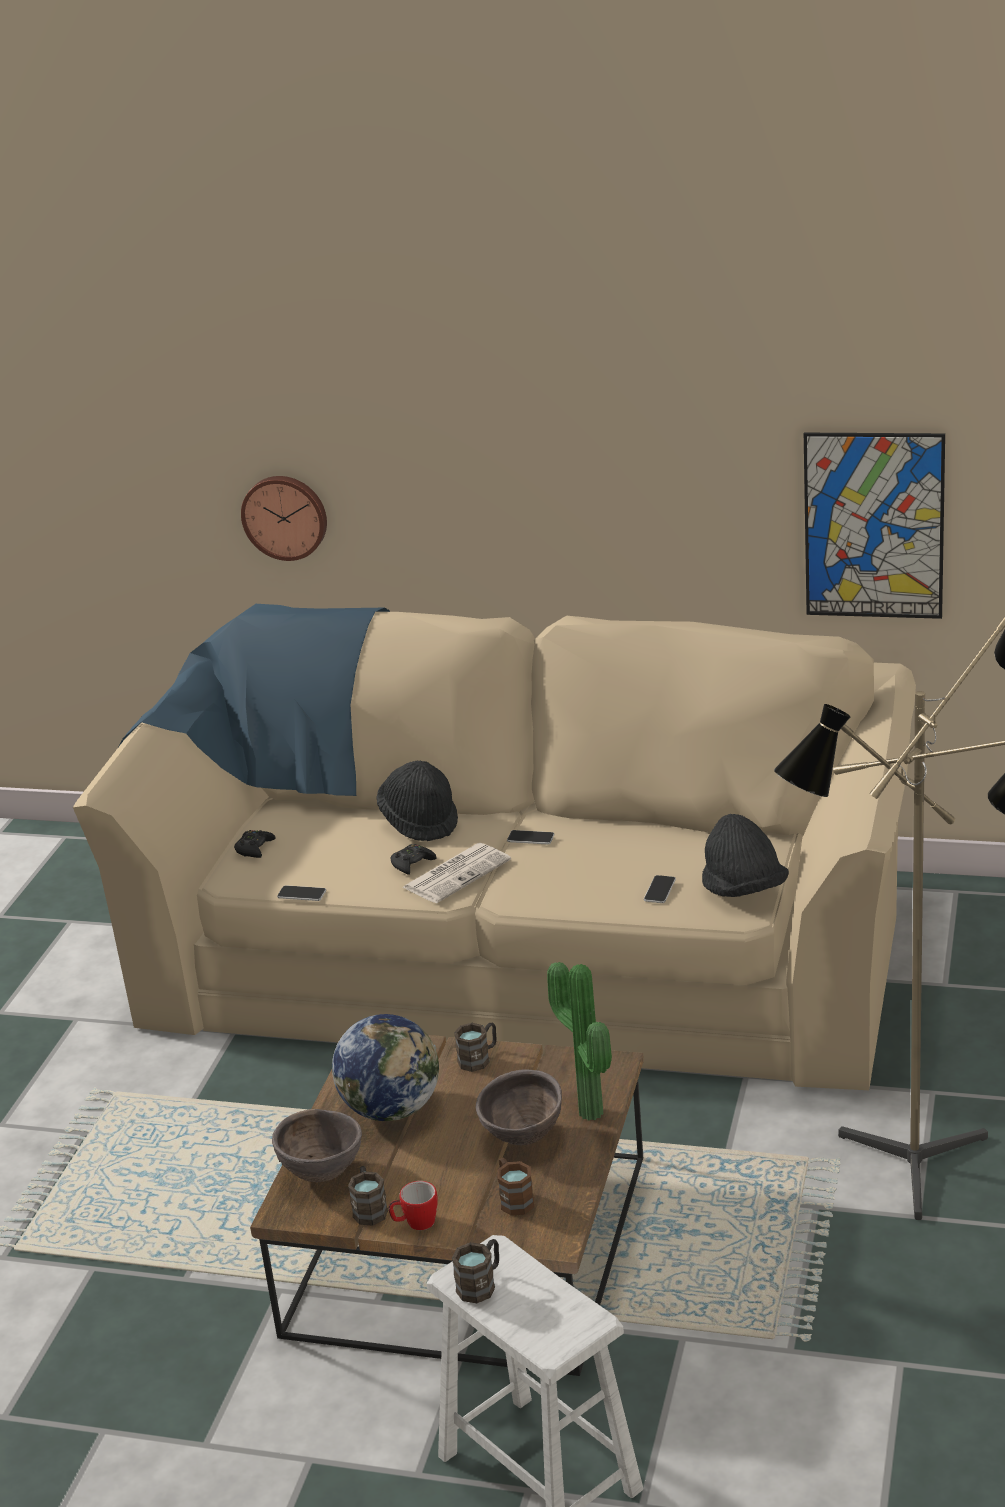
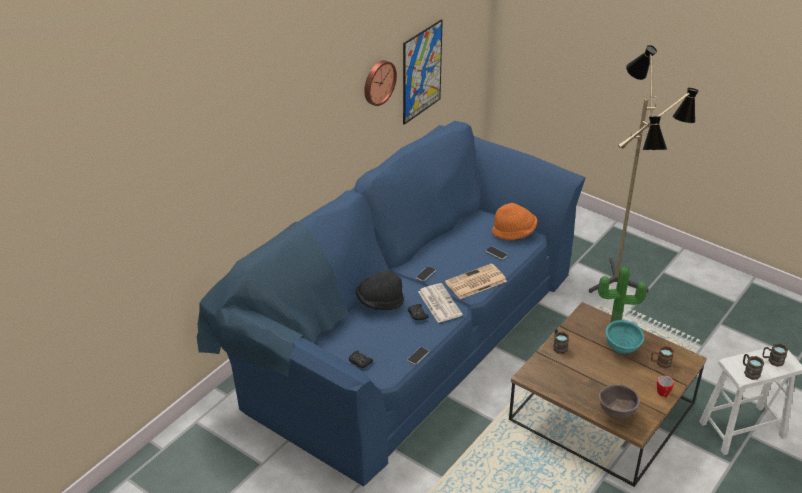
camera: 70 degrees left, 10 degrees up
beige sofa [73,604,916,1090] -> blue sofa [197,121,586,487]
wall clock [241,476,327,561] -> wall clock moved to [364,60,397,106]
globe [332,1014,439,1121] -> none
brown mug [348,1166,388,1226] -> brown mug moved to [763,343,788,367]
brown bowl [475,1069,562,1145] -> turquoise bowl [605,320,644,354]
black hat [702,814,789,897] -> orange hat [492,203,537,240]
none -> newspaper [445,263,507,299]

